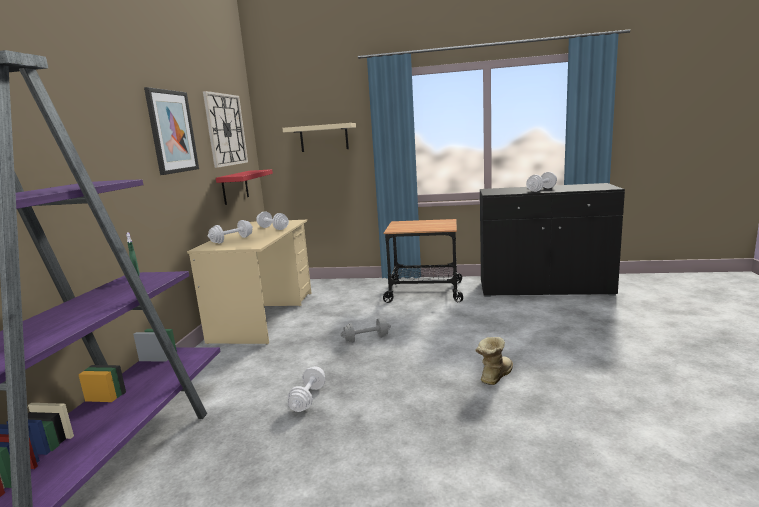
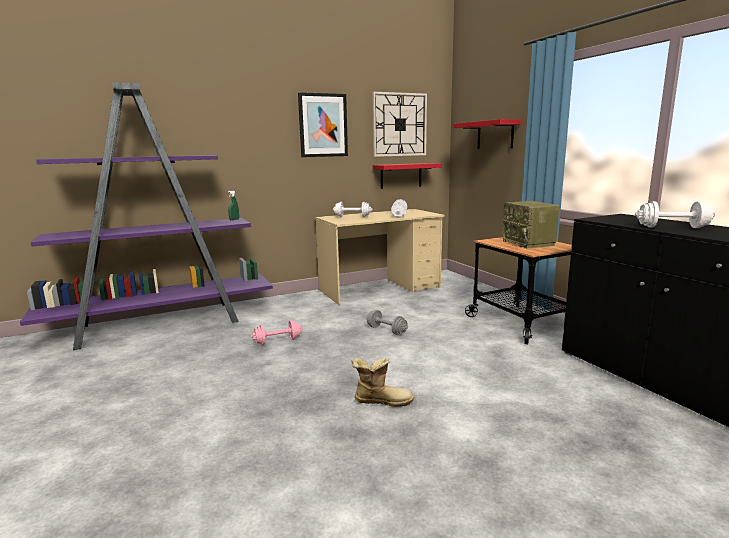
camera: 55 degrees right, 0 degrees up
beige shelf [282,123,356,152] -> red shelf [453,119,522,149]
white dumbbell [288,366,325,412] -> pink dumbbell [251,320,303,345]
none -> radio [502,201,560,249]

